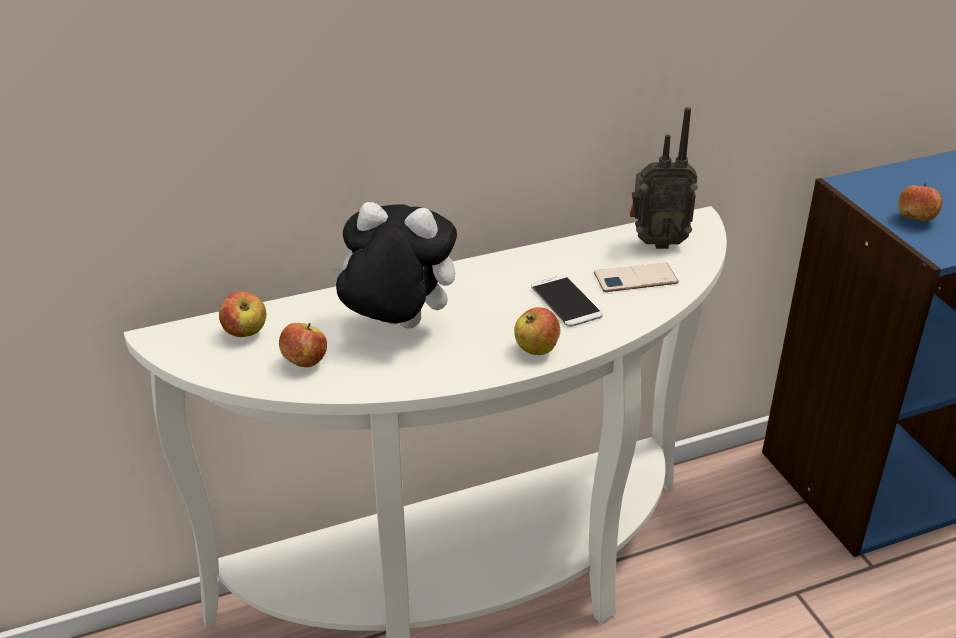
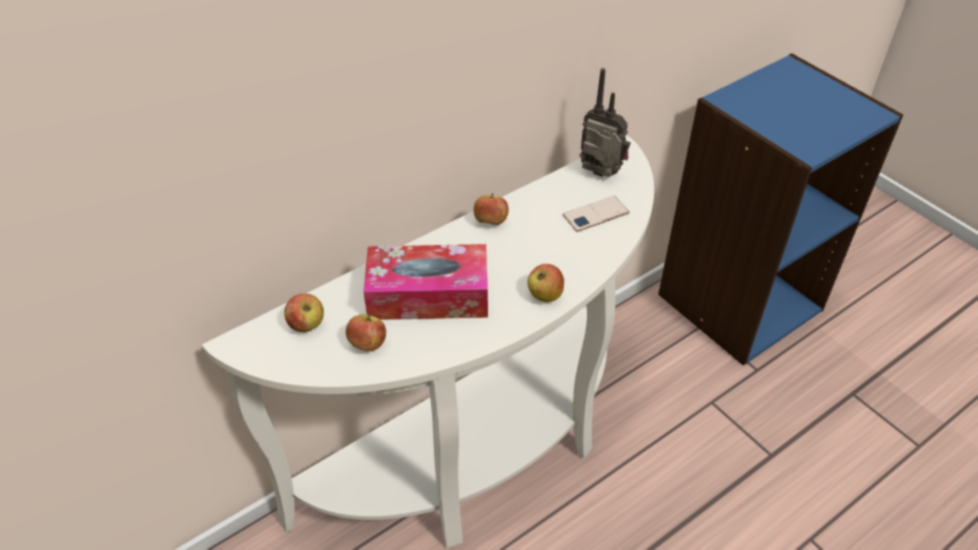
camera: 15 degrees left, 10 degrees up
plush toy [331,202,457,329] -> tissue box [363,244,488,320]
phone [531,275,603,327] -> none
radio [630,107,698,249] -> radio turned 135 degrees counterclockwise [580,68,631,177]
apple [898,183,942,221] -> apple moved to [474,193,509,225]

